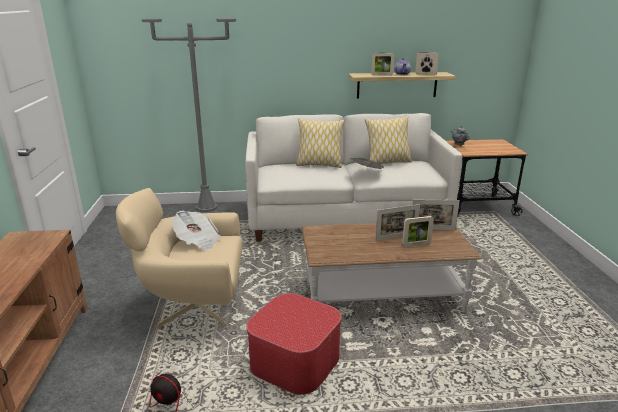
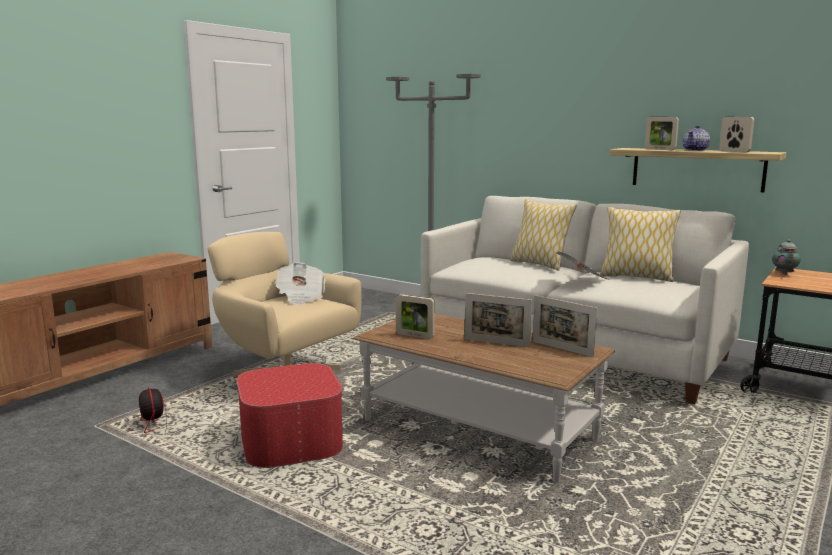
camera: 40 degrees right, 10 degrees down
picture frame [402,216,434,247] -> picture frame moved to [396,294,435,339]

